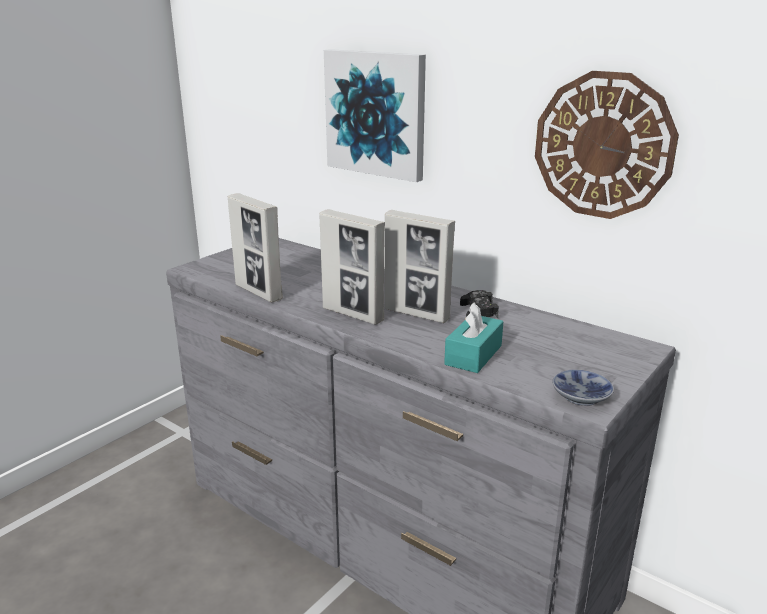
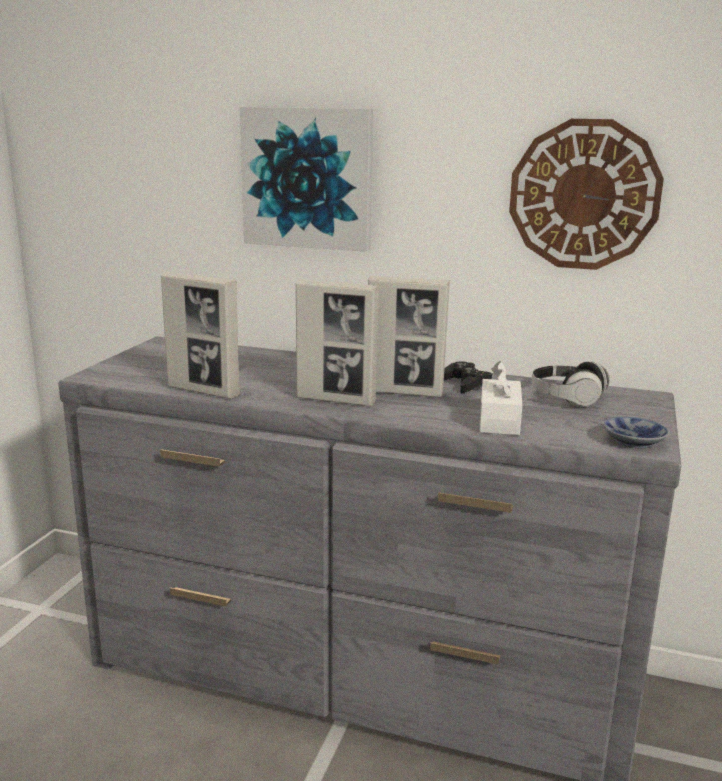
camera: 20 degrees left, 5 degrees down
turquoise tissue box [444,302,503,373] -> white tissue box [479,361,522,436]
none -> headphones [531,362,610,407]

